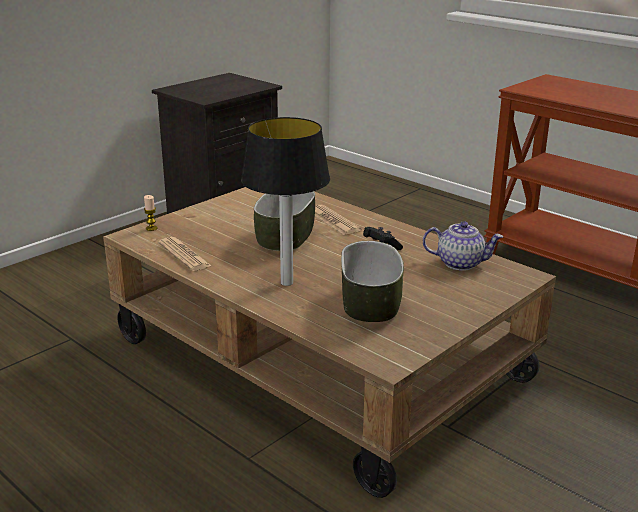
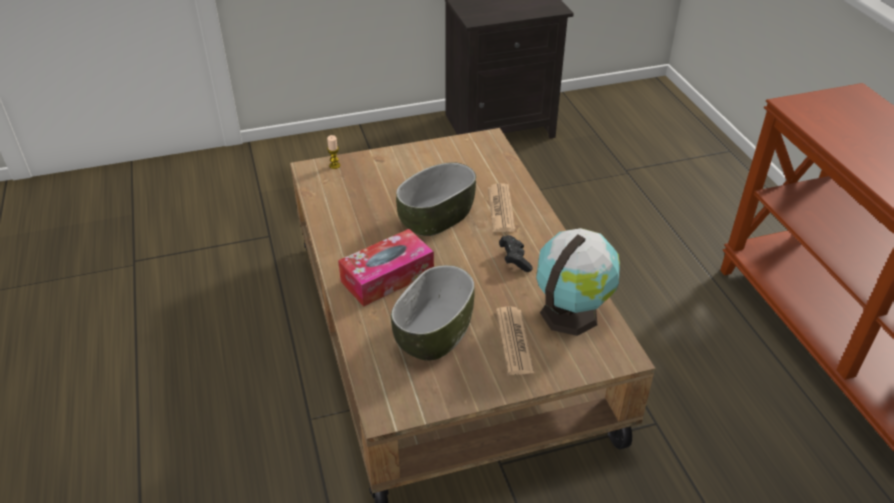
camera: 30 degrees right, 15 degrees up
newspaper [158,237,212,271] -> newspaper moved to [496,307,534,375]
table lamp [241,117,330,286] -> tissue box [338,229,434,307]
teapot [423,221,503,271] -> globe [536,228,620,336]

